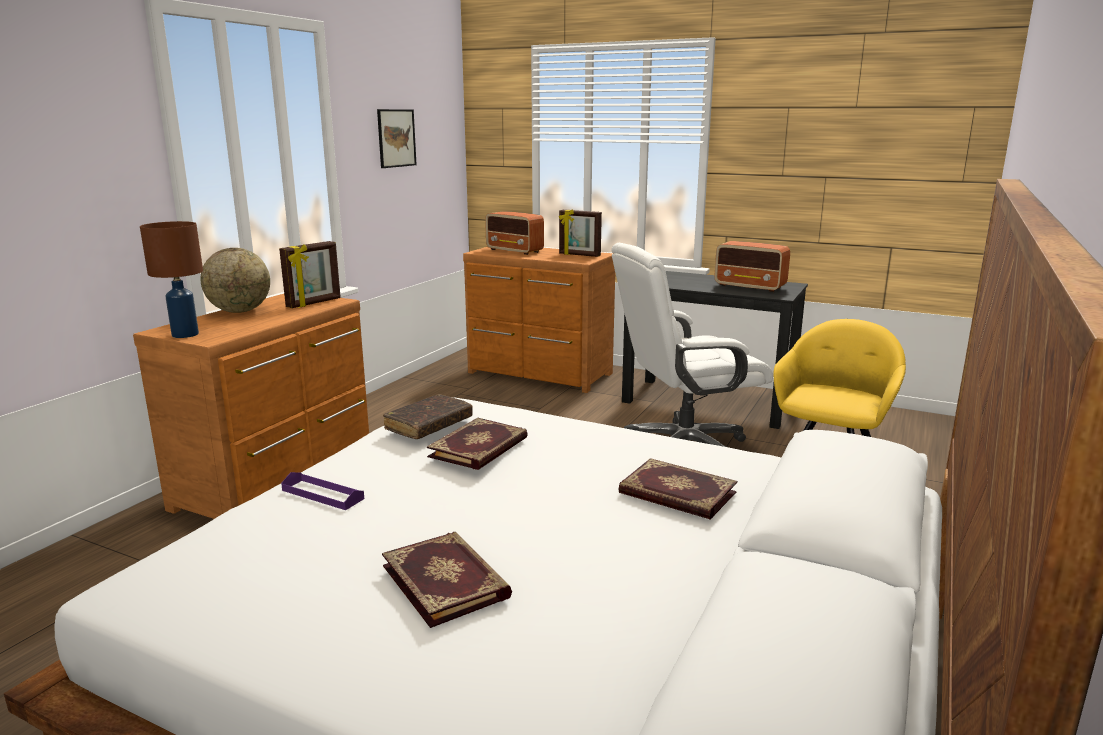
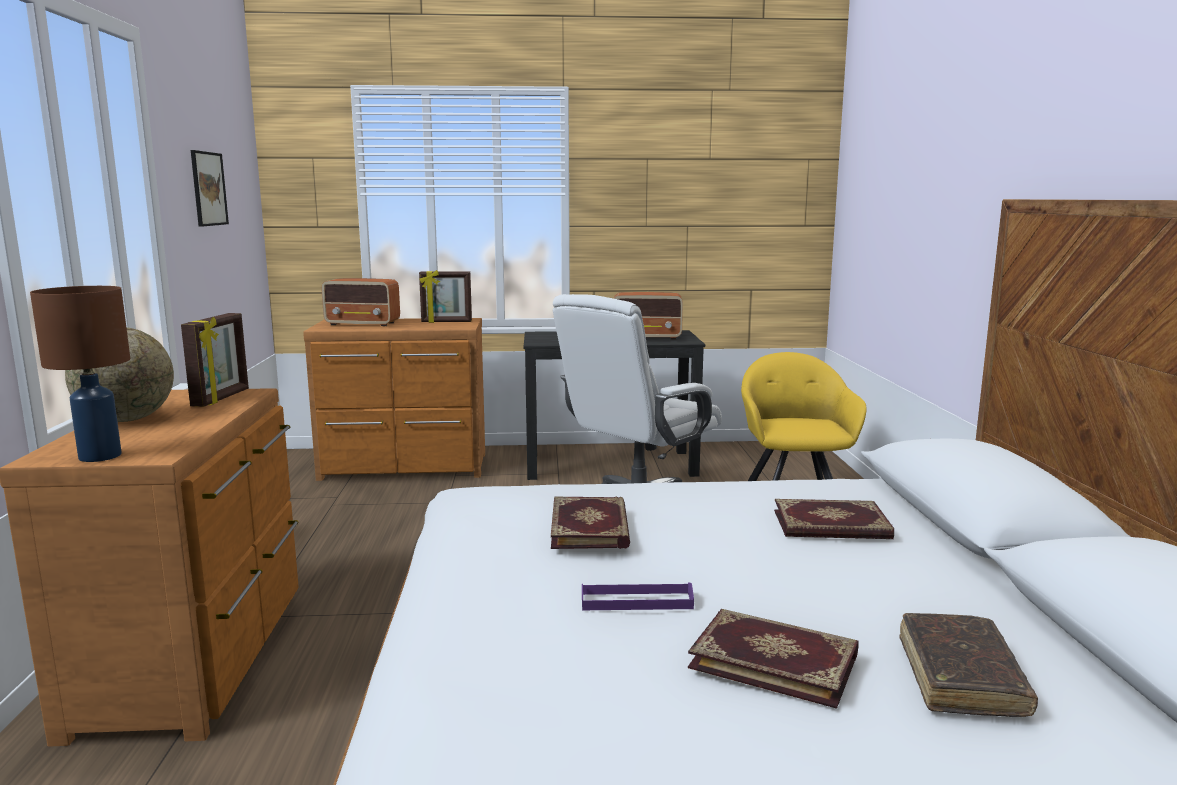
camera: 30 degrees left, 5 degrees down
purple tray [281,472,364,510] -> purple tray moved to [582,583,694,610]
brown book [383,394,473,439] -> brown book moved to [899,613,1038,717]

